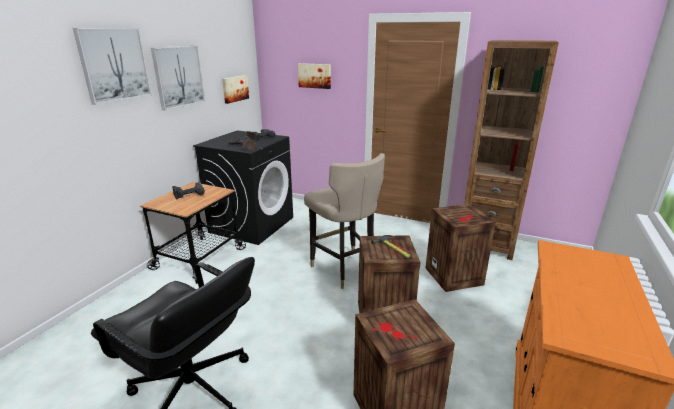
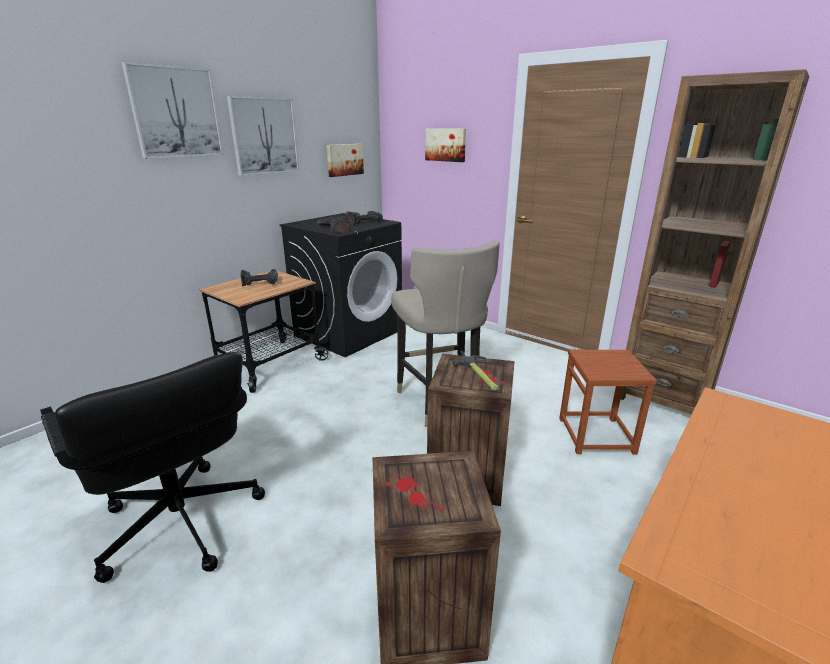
camera: 15 degrees right, 0 degrees up
crate [426,204,496,292] -> brown stool [559,350,657,454]

